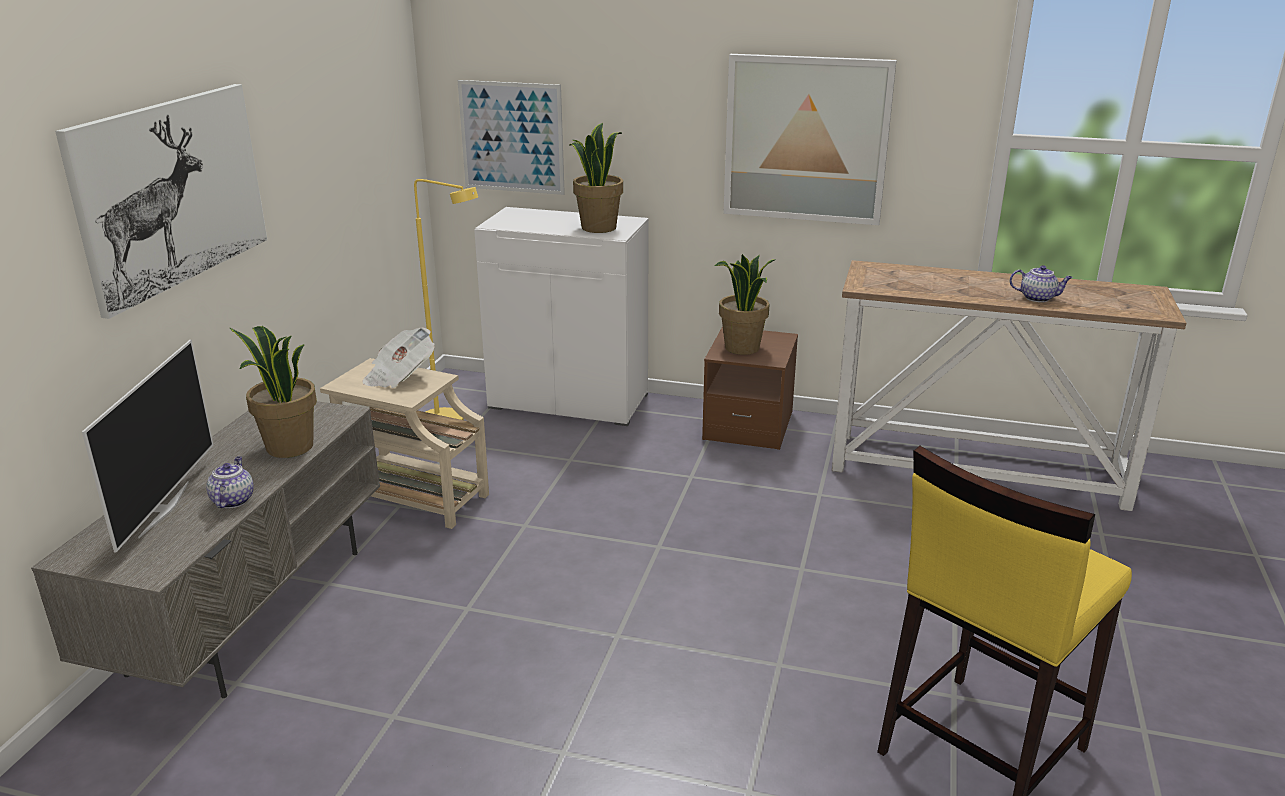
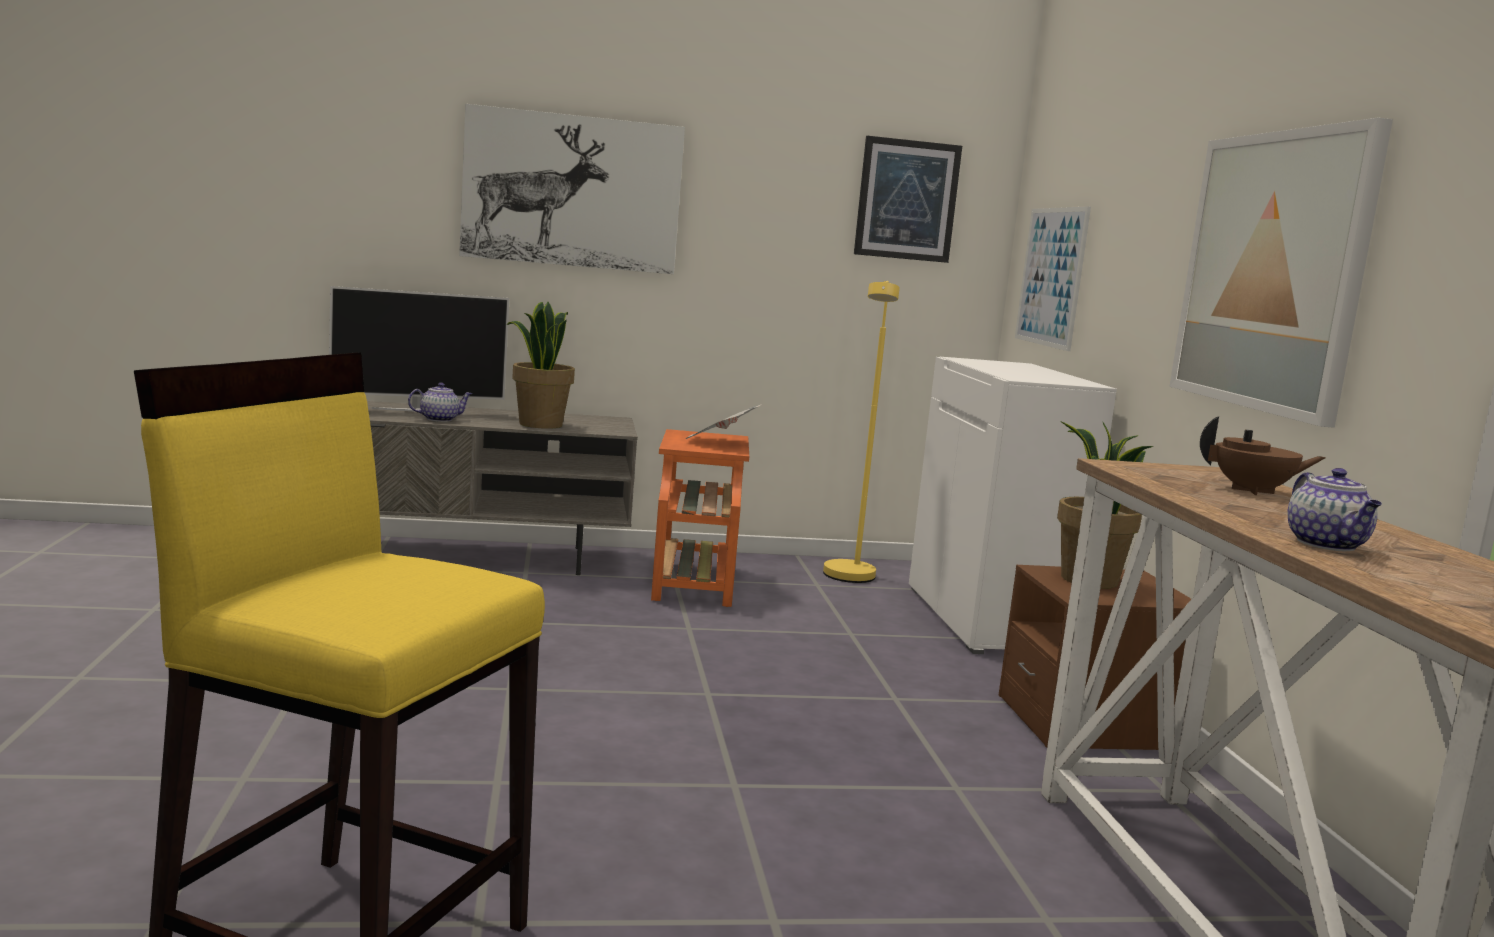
camera: 65 degrees right, 15 degrees down
beige side table [320,358,489,529] -> orange side table [651,429,749,607]
potted plant [569,123,623,233] -> none
none -> picture [854,136,962,263]
none -> brown teapot [1200,416,1326,495]

